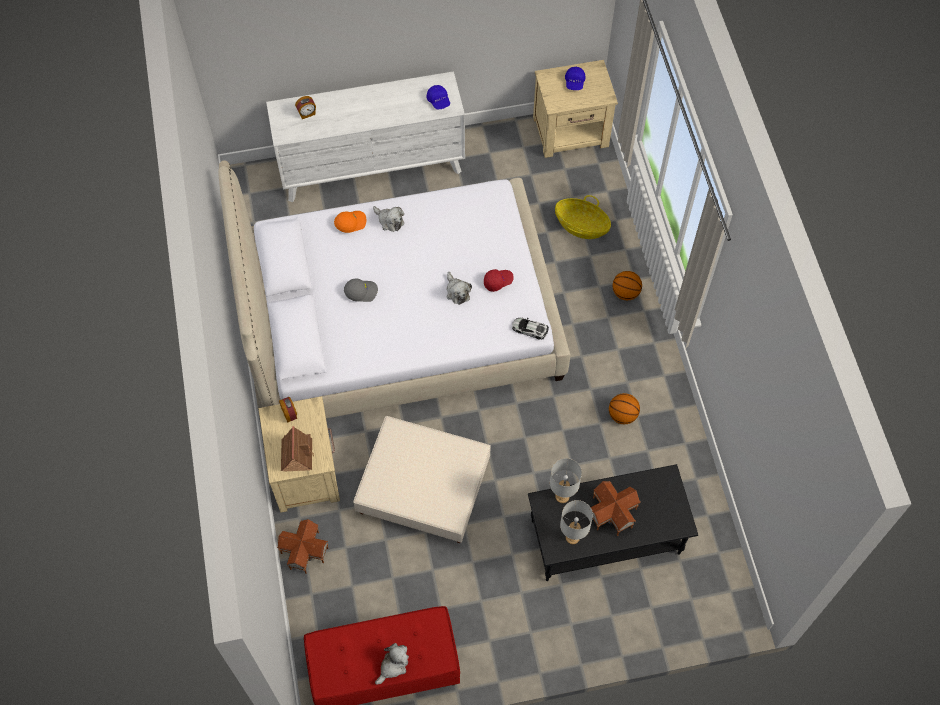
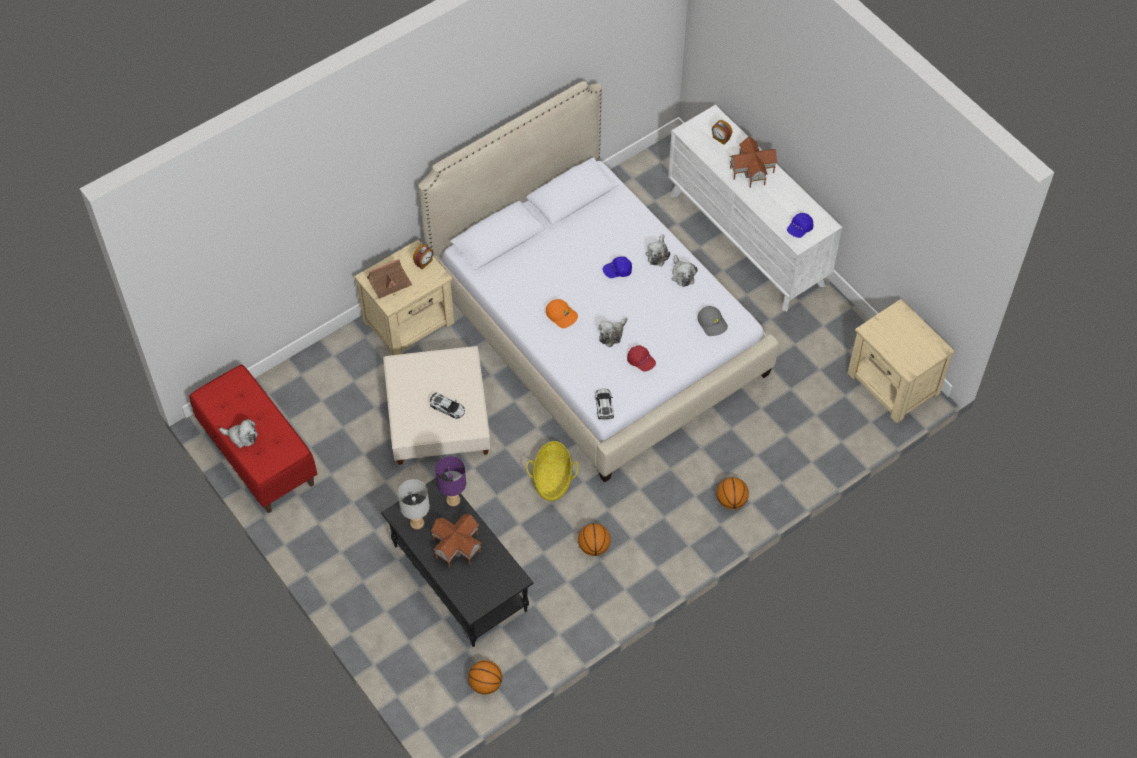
camera: 65 degrees right, 5 degrees down
toy house [277,519,328,574] -> toy house moved to [730,136,777,188]
orange cap [334,211,366,233] -> orange cap moved to [546,299,578,328]
grey cap [344,279,378,302] -> grey cap moved to [698,306,728,336]
grey table lamp [550,458,582,503] -> purple table lamp [435,456,466,507]
basket [555,195,611,239] -> basket moved to [526,441,578,501]
blue cap [565,67,586,90] -> blue cap moved to [602,256,632,278]
none -> toy car [430,393,465,419]
none -> basketball [468,660,502,695]
none -> plush toy [672,255,697,287]

